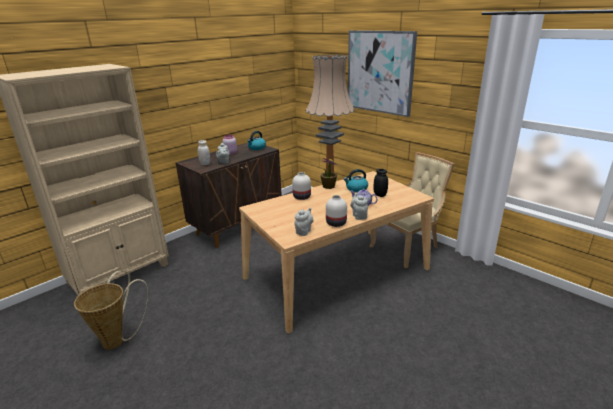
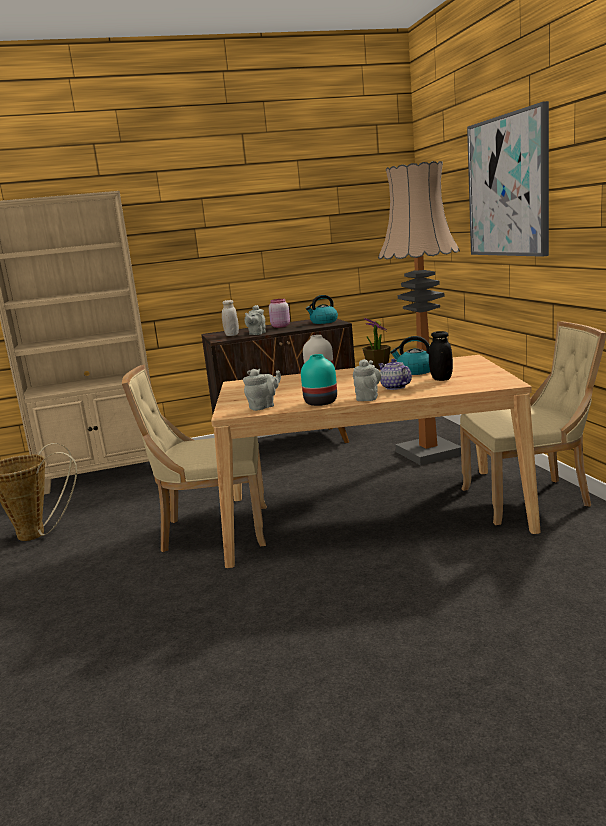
camera: 30 degrees right, 10 degrees down
white vase [326,195,347,227] -> turquoise vase [301,354,337,406]
none -> beige chair [122,365,267,552]

